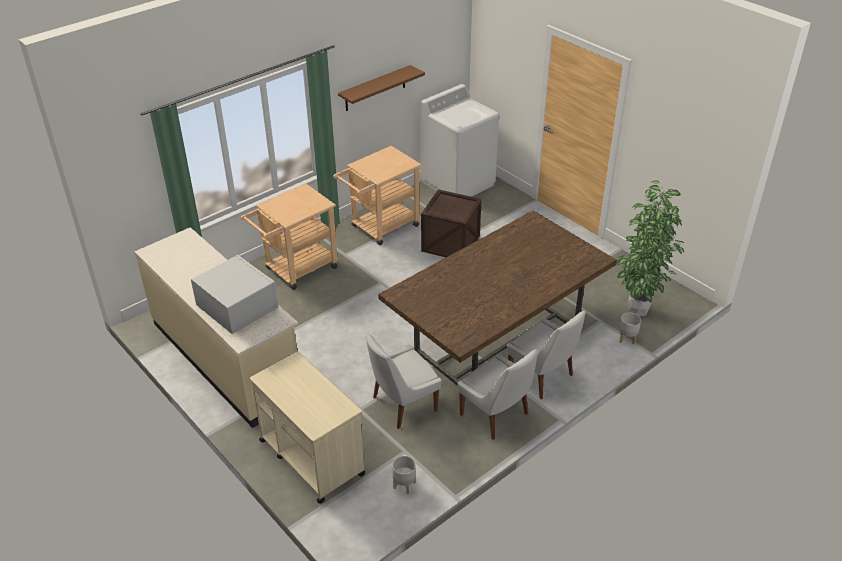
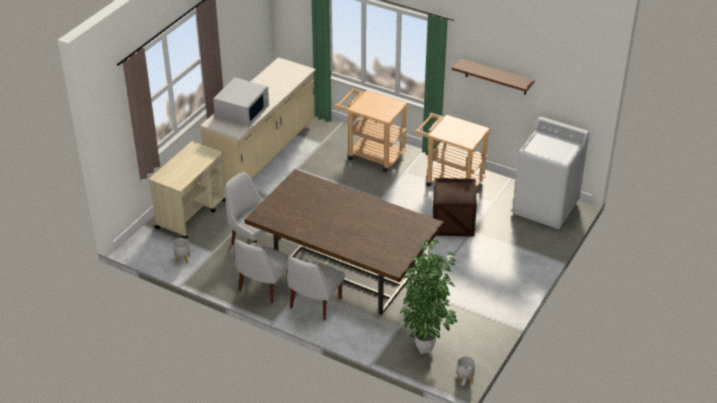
camera: 70 degrees right, 0 degrees up
grey planter [619,312,641,345] -> grey planter moved to [457,356,475,385]

